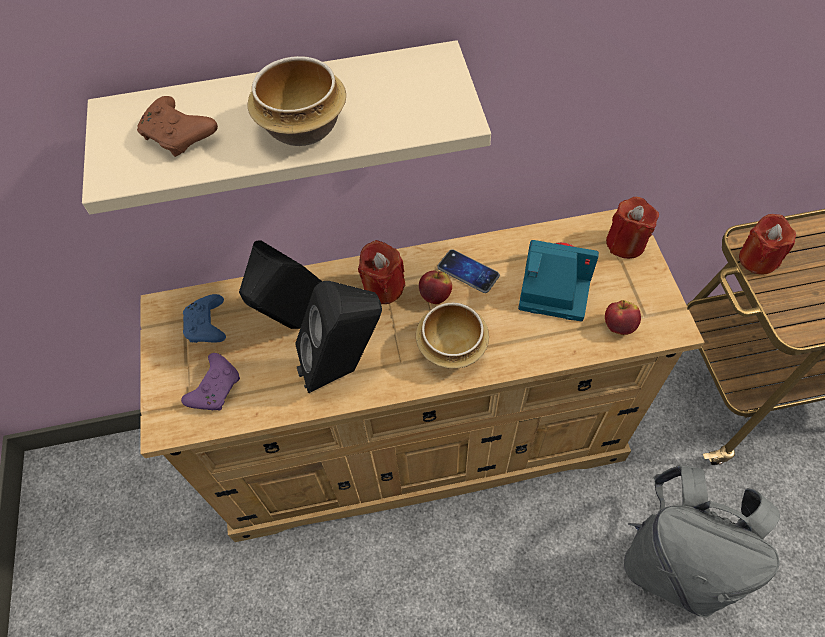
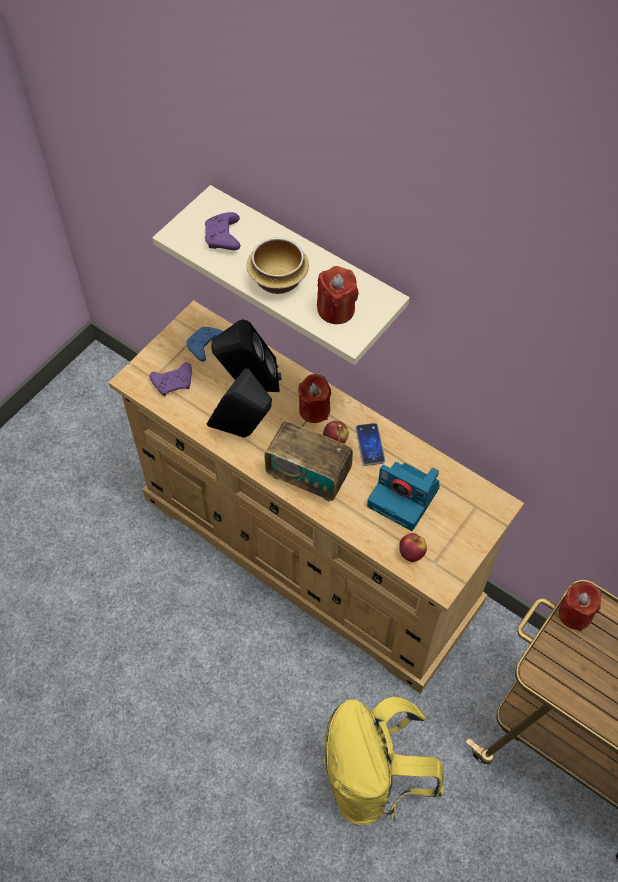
camera: 45 degrees right, 0 degrees up
brown game controller [137,96,218,157] -> purple game controller [205,212,241,250]
bowl [416,303,489,369] -> radio [264,421,353,501]
camera [518,240,599,321] -> camera turned 150 degrees clockwise [367,462,440,531]
red candle [606,197,659,259] -> red candle moved to [317,266,359,324]
grey backpack [624,465,780,618] -> yellow backpack [323,697,444,825]

